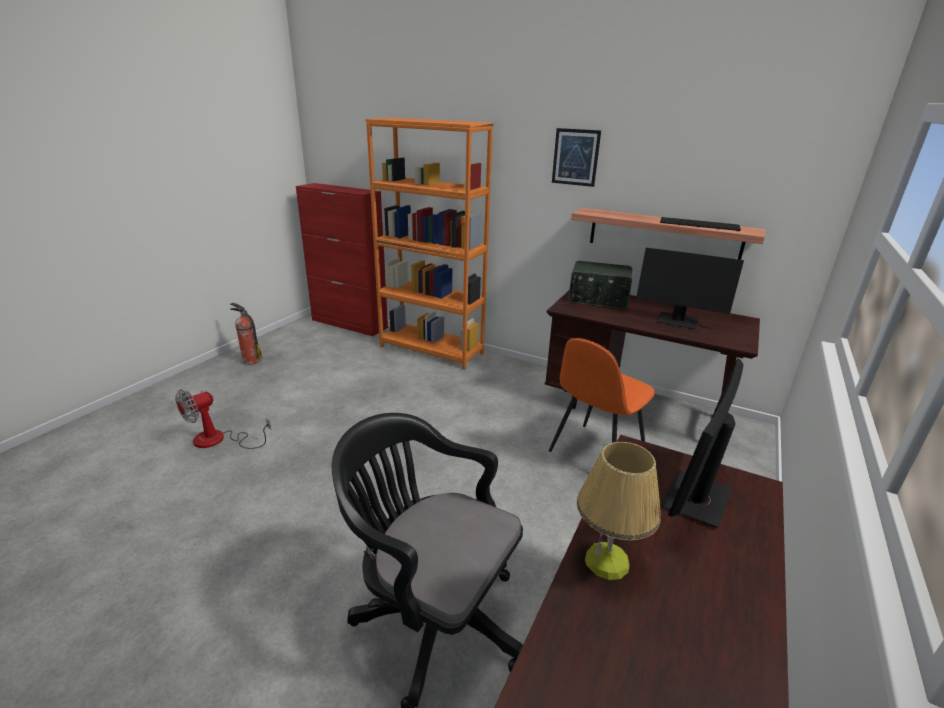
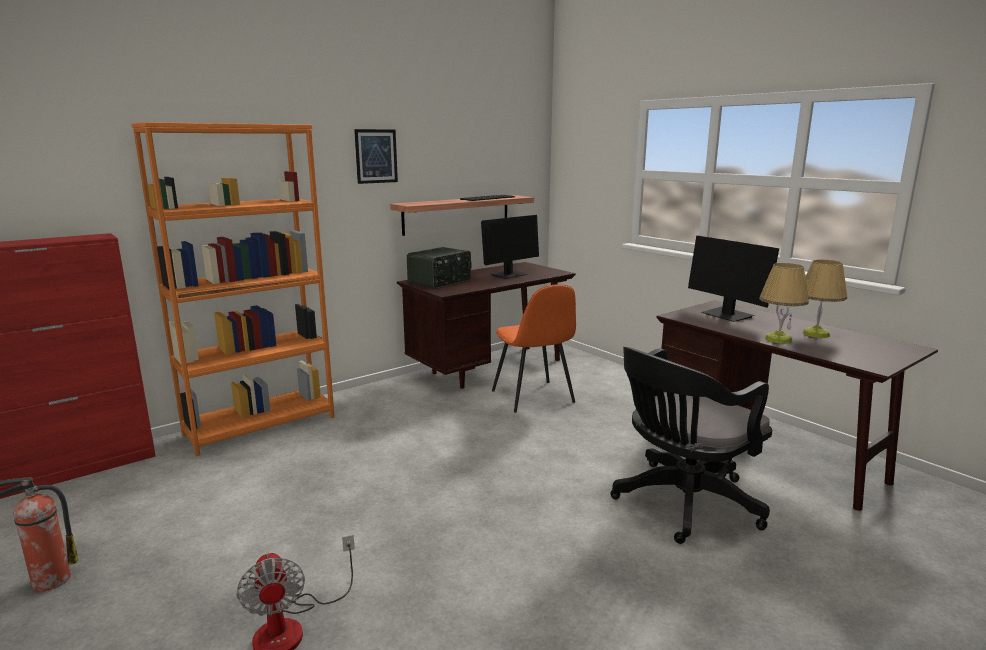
camera: 65 degrees left, 10 degrees down
none -> table lamp [803,260,847,338]

